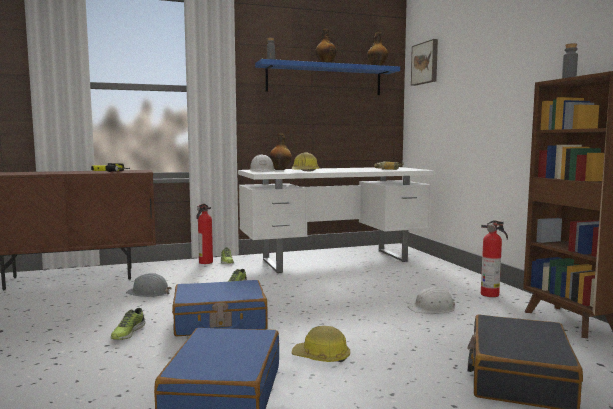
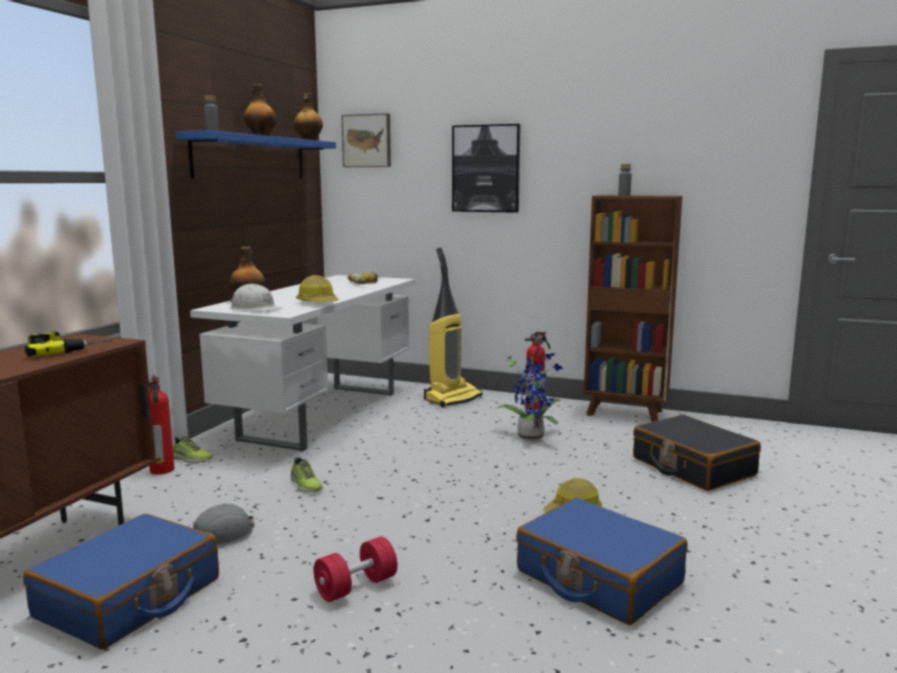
camera: 50 degrees left, 5 degrees up
shoe [111,308,145,340] -> red dumbbell [314,536,397,602]
blue suitcase [172,280,268,336] -> blue suitcase moved to [23,514,219,649]
white hard hat [407,287,455,314] -> potted plant [495,347,563,441]
none -> vacuum cleaner [424,248,483,407]
none -> picture [452,124,521,213]

